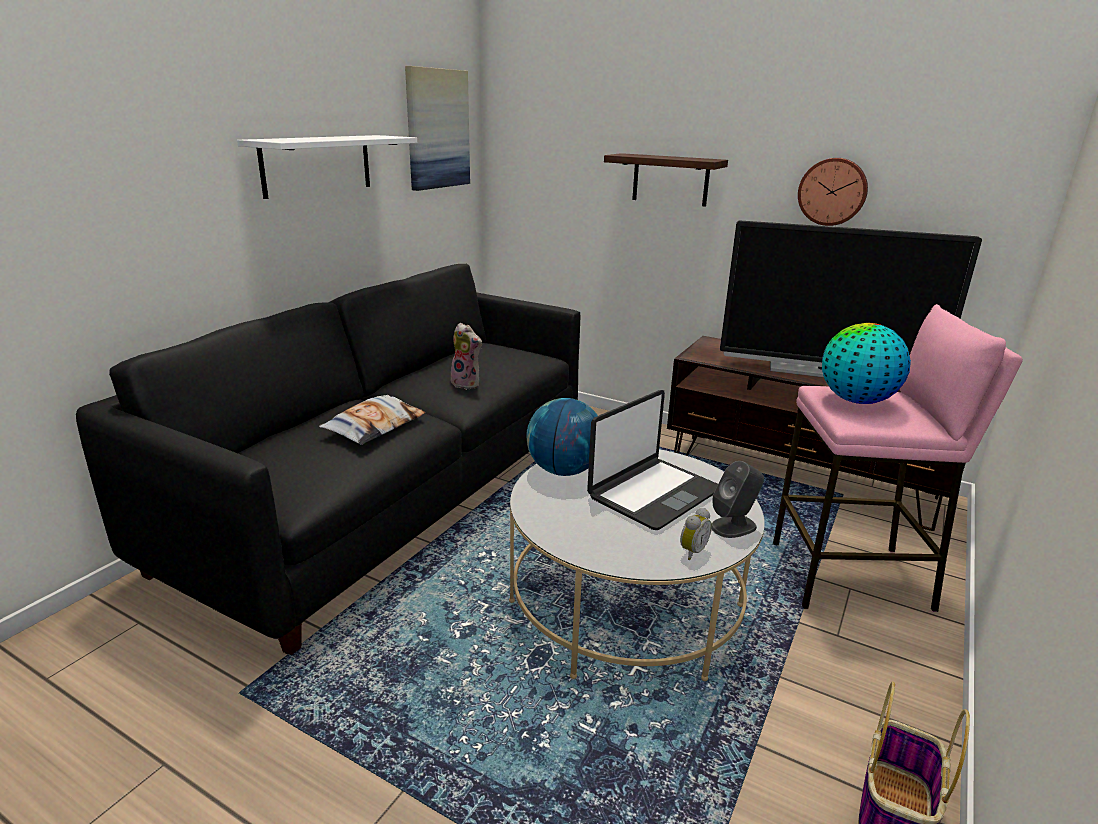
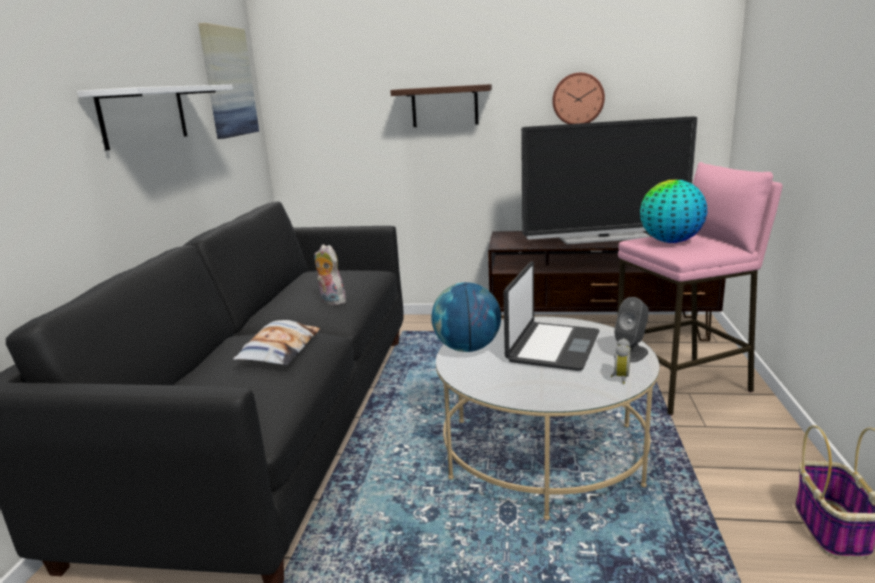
camera: 20 degrees left, 5 degrees down
plush toy [451,323,482,390] -> plush toy turned 150 degrees counterclockwise [314,244,346,305]

